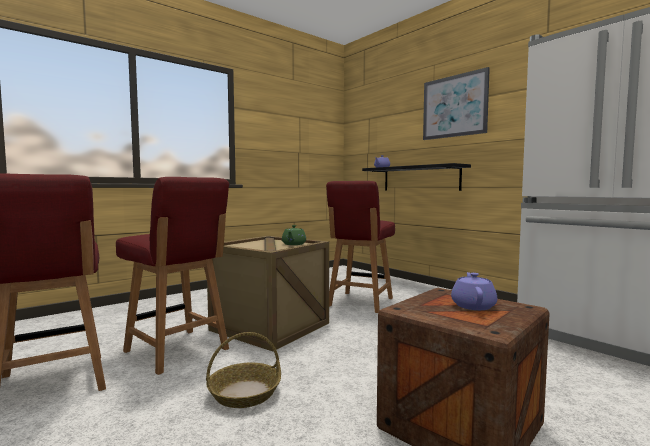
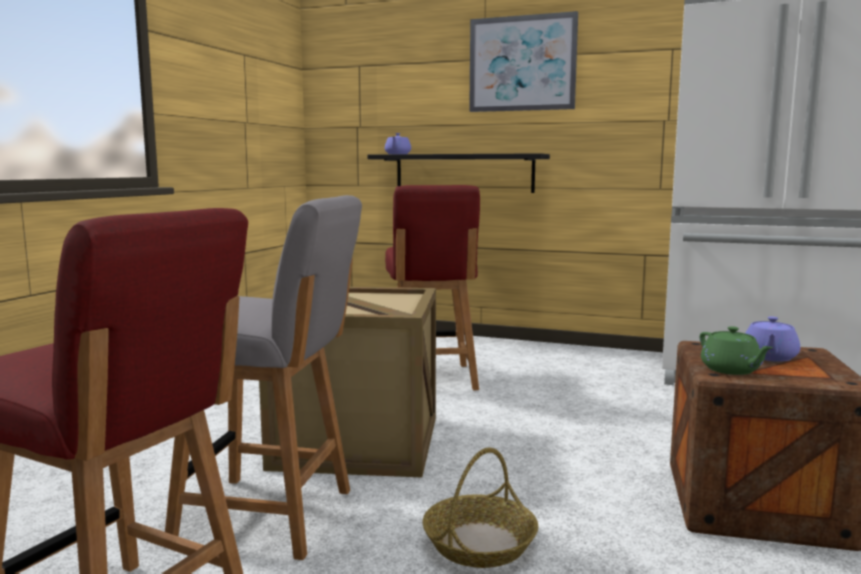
camera: 30 degrees left, 5 degrees up
red chair [116,177,229,375] -> grey chair [165,195,362,560]
green teapot [282,225,306,245] -> green teapot moved to [700,326,773,375]
purple teapot [451,272,497,310] -> purple teapot turned 135 degrees counterclockwise [745,316,800,362]

